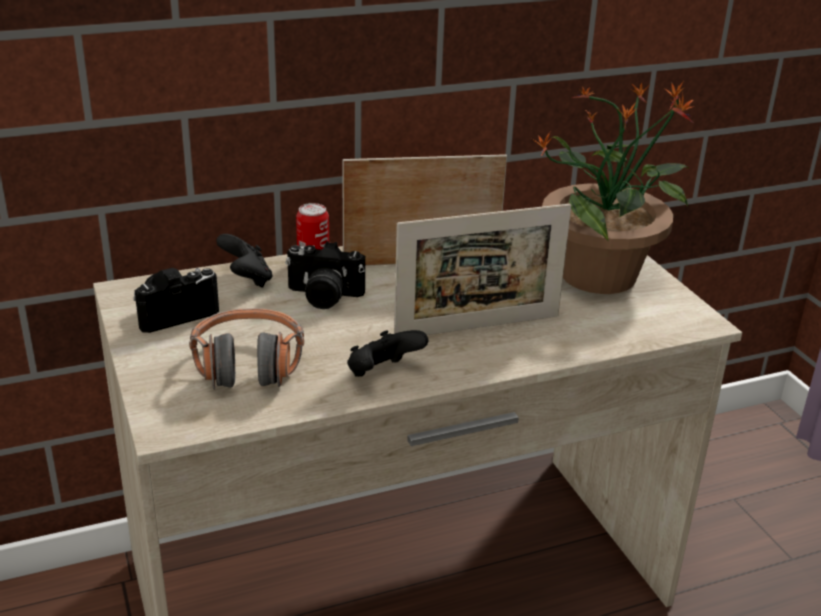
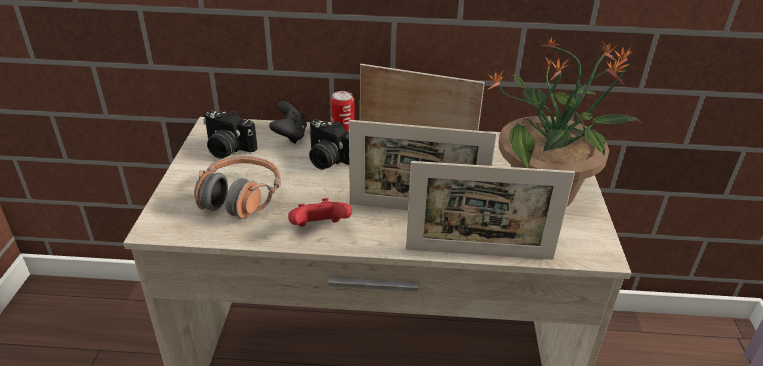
camera: 25 degrees right, 5 degrees up
camera [133,268,219,333] -> camera turned 150 degrees counterclockwise [203,110,258,159]
black game controller [347,330,428,377] -> red game controller [288,198,352,227]
none -> picture frame [406,161,575,260]

